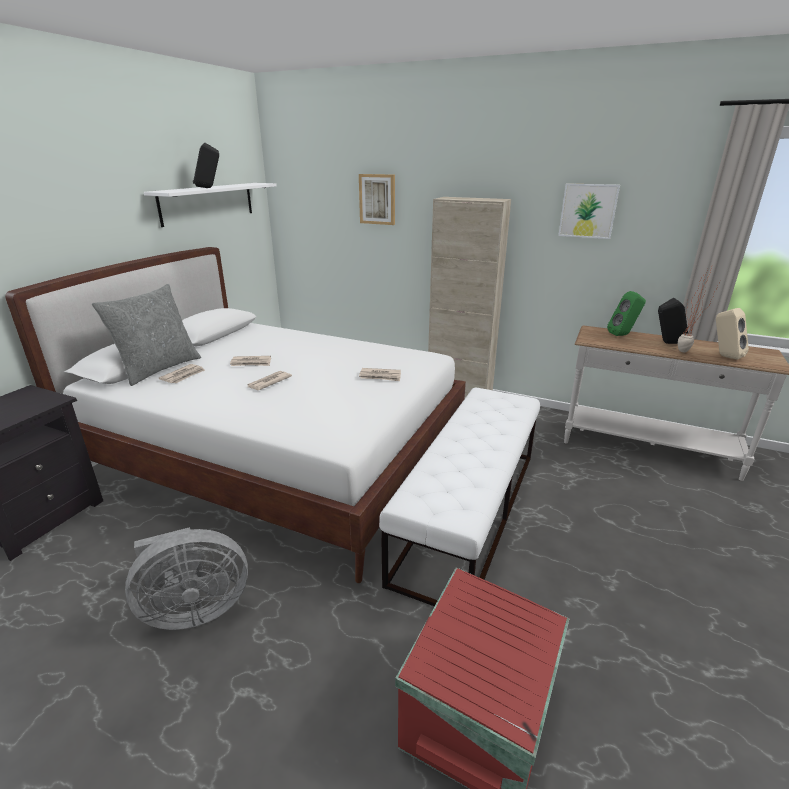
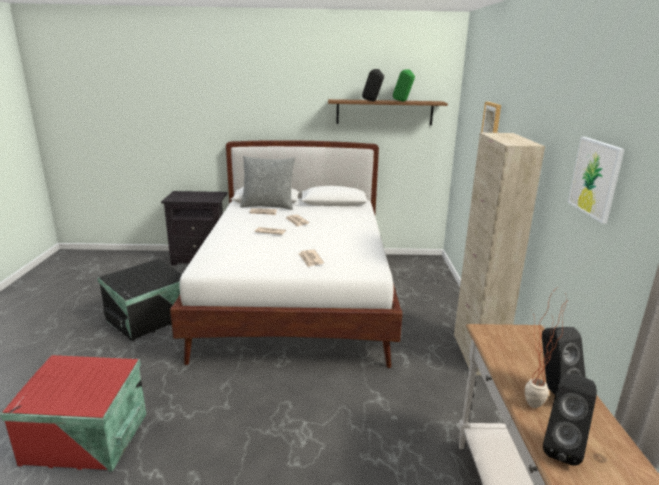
camera: 65 degrees right, 5 degrees down
grey fan [125,527,248,630] -> black storage box [98,259,182,341]
white shelf [144,183,277,227] -> brown shelf [328,99,448,125]
white bench [379,388,540,606] -> none
green speaker [607,291,646,336] -> green speaker moved to [393,69,415,101]
beige speaker [716,308,749,360] -> black speaker [543,373,597,465]

